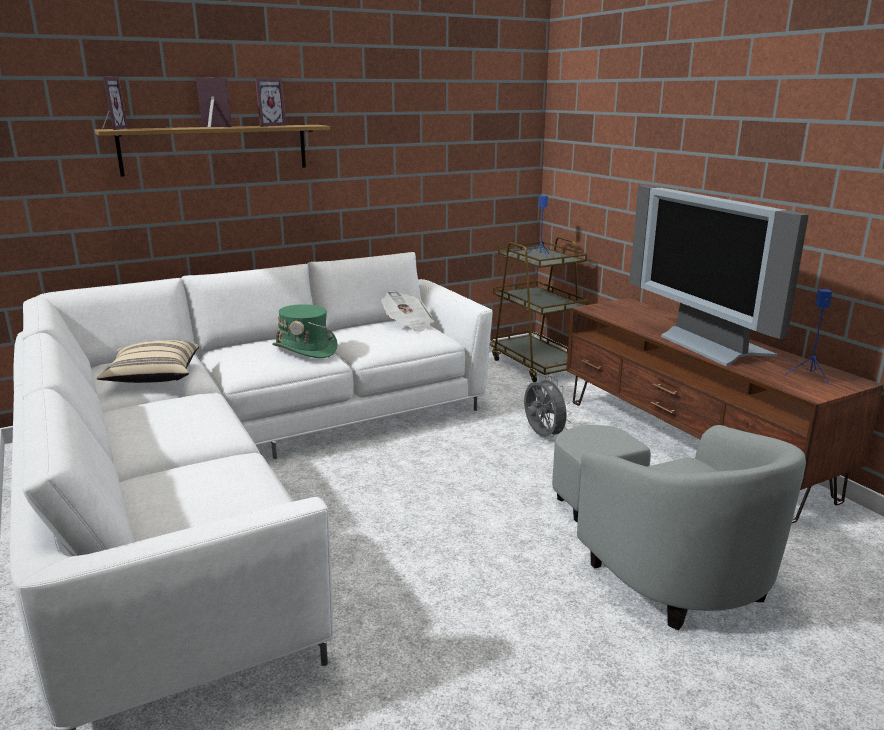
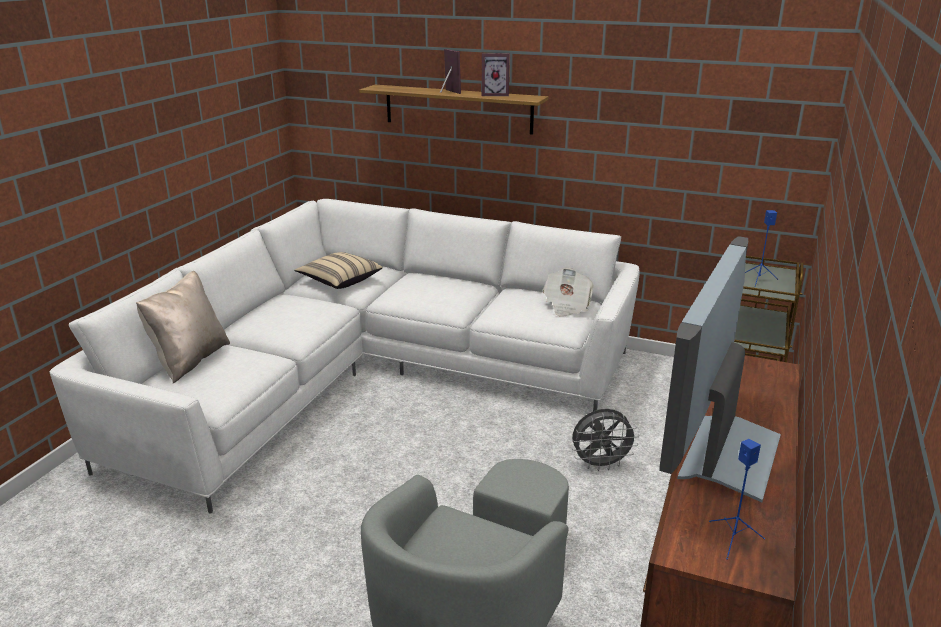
camera: 50 degrees right, 5 degrees up
picture frame [102,76,128,130] -> none
green hat [272,304,338,358] -> none
grey fan [524,376,571,437] -> grey fan turned 60 degrees clockwise [572,409,639,471]
none -> beige pillow [136,271,230,383]

